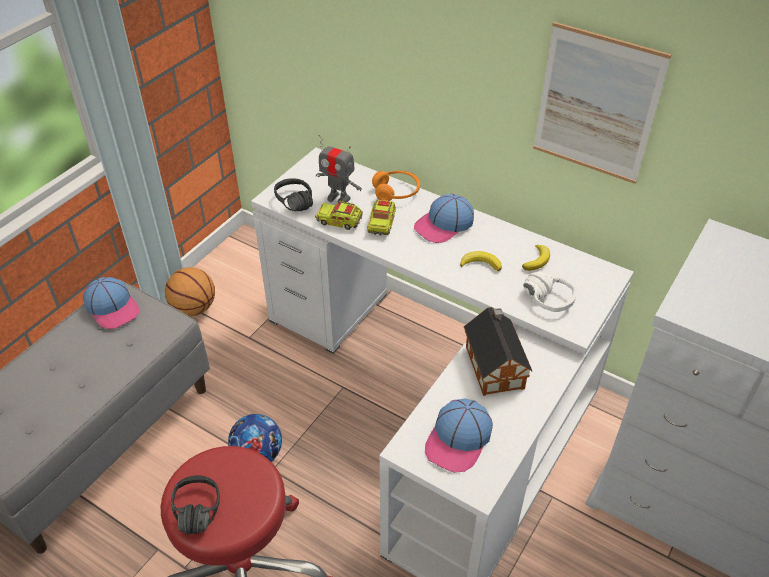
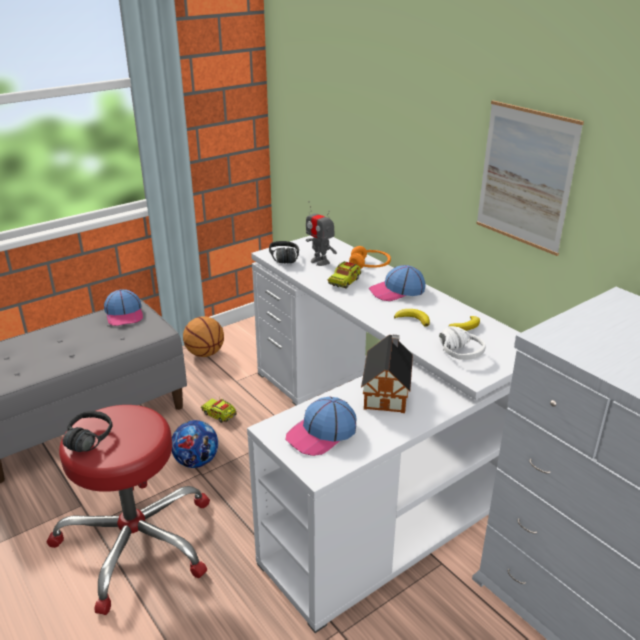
camera: 20 degrees right, 15 degrees down
toy truck [315,201,363,230] -> toy truck moved to [201,398,237,423]

